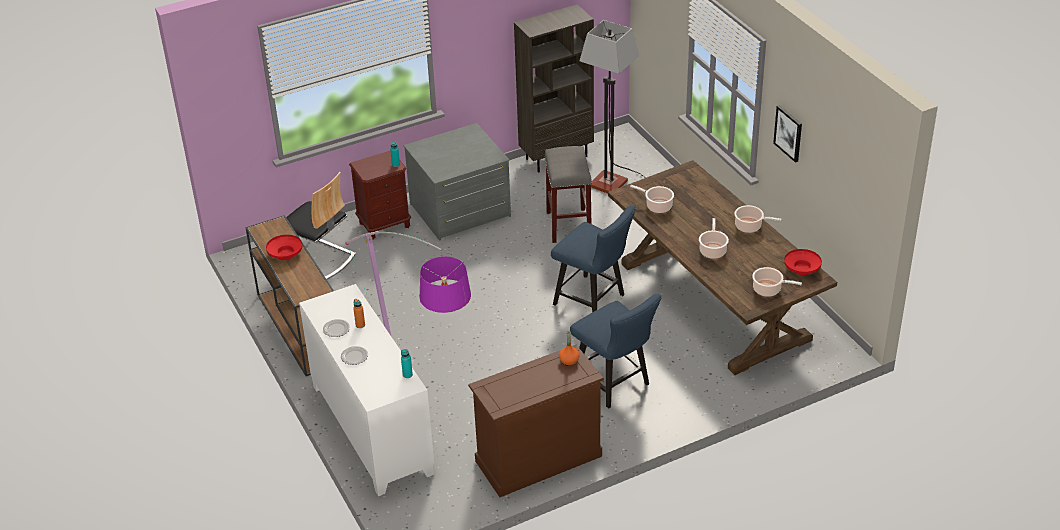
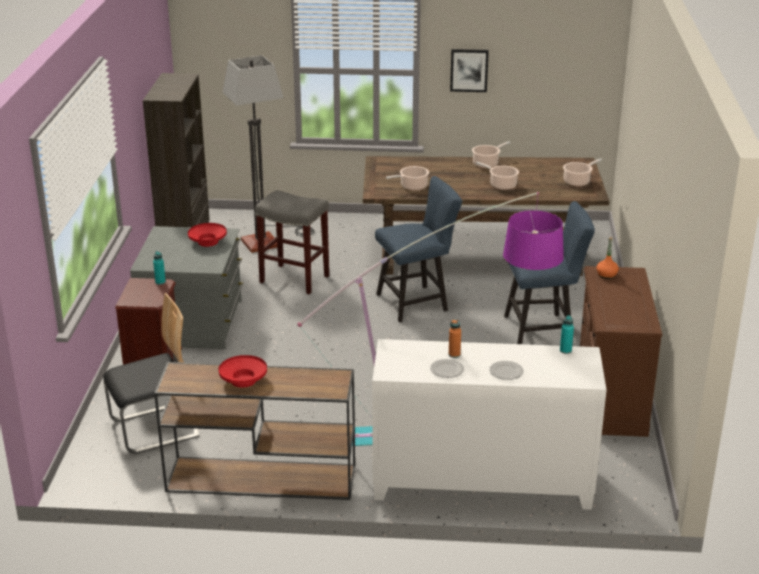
camera: 60 degrees left, 10 degrees down
red bowl [784,249,822,275] -> red bowl moved to [188,223,227,247]

